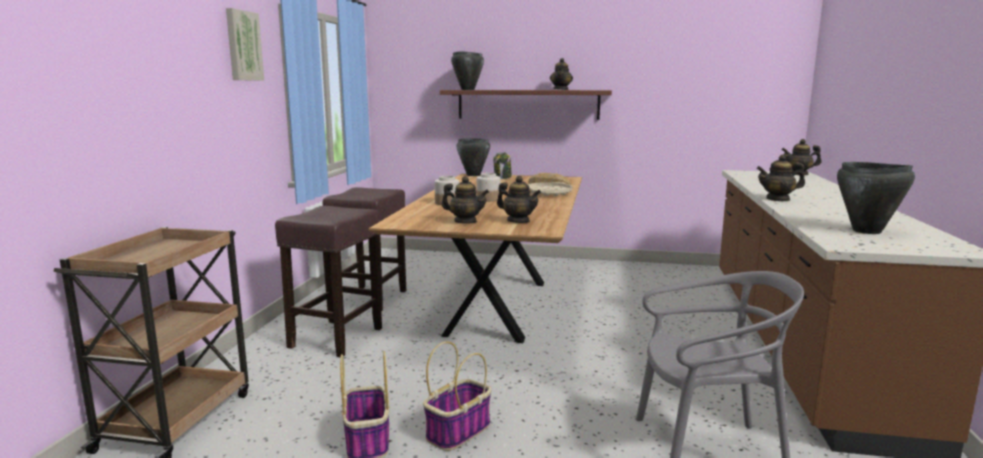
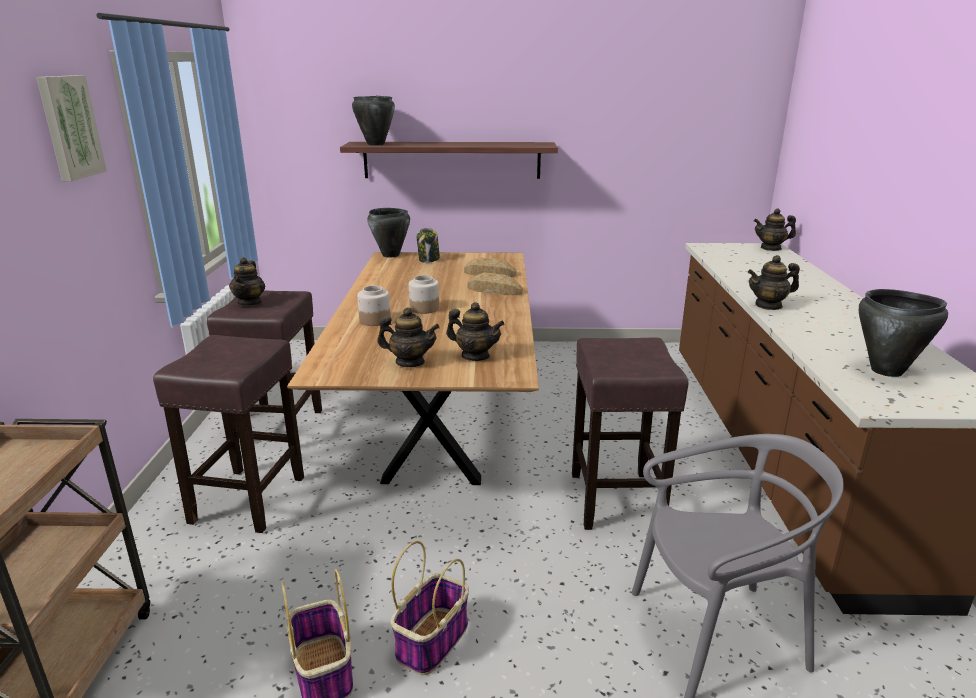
camera: 10 degrees left, 10 degrees up
beige tray [528,182,573,196] -> bread [467,273,523,295]
teapot [550,58,573,90] -> teapot moved to [229,257,265,306]
none -> brown stool [572,337,688,530]

